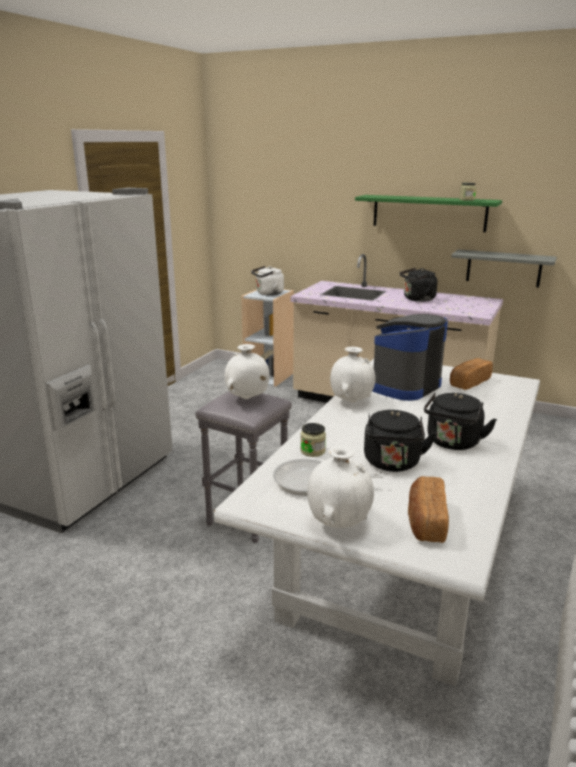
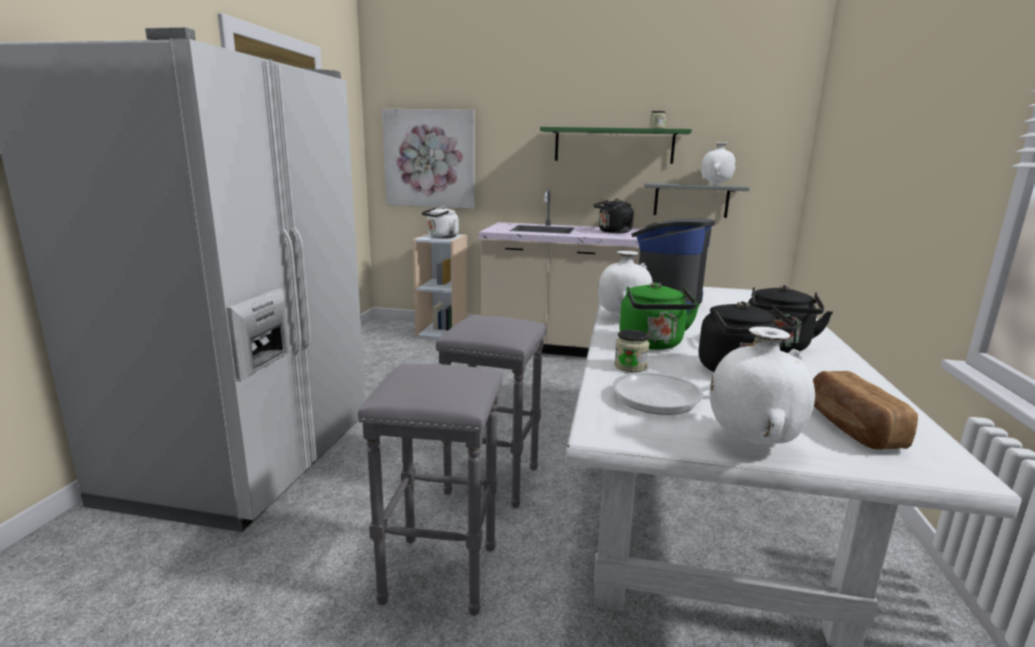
camera: 15 degrees left, 5 degrees down
white vase [225,344,270,399] -> white vase moved to [701,142,736,185]
bread [450,358,493,390] -> none
none -> grey stool [358,364,502,616]
none -> picture [382,109,475,209]
none -> green kettle [619,282,700,350]

